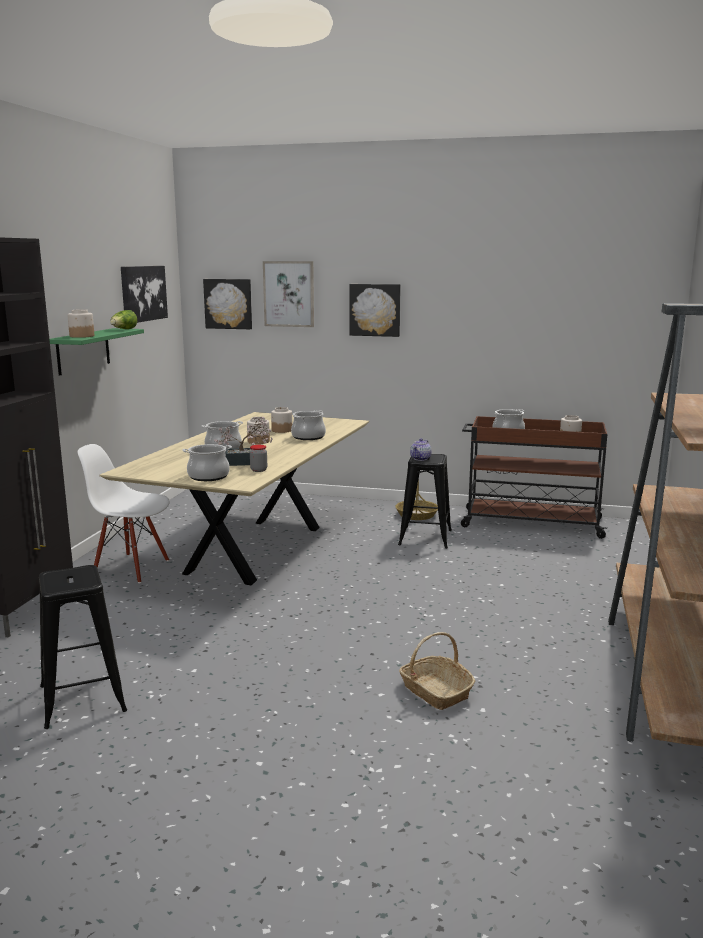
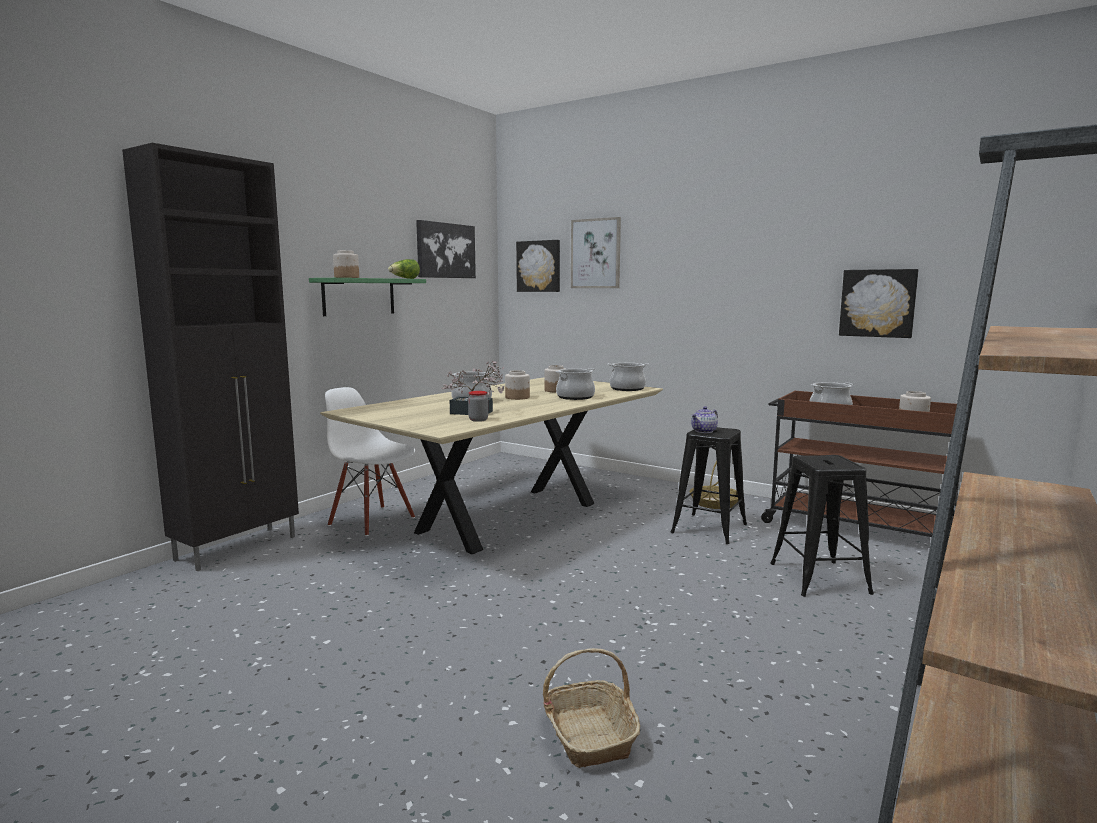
camera: 20 degrees right, 5 degrees down
black stool [39,565,127,729] -> black stool moved to [770,455,874,597]
cooking pot [182,444,232,481] -> cooking pot moved to [607,363,649,391]
picture [349,284,401,337] -> picture moved to [839,269,918,338]

